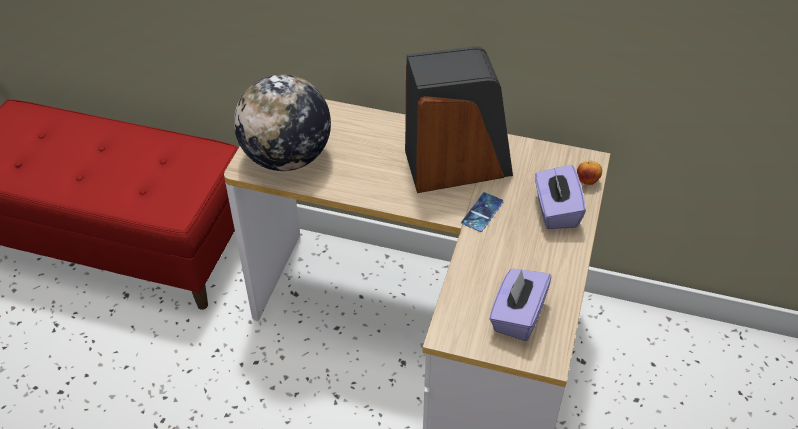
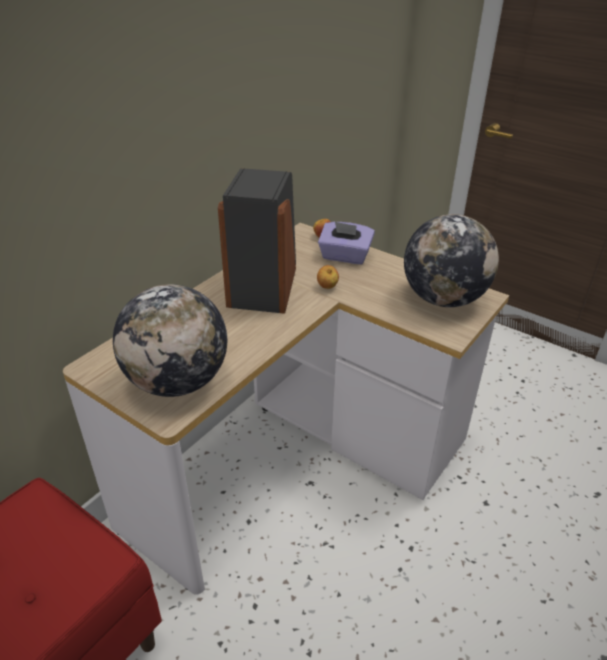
camera: 70 degrees left, 10 degrees down
phone [461,192,504,232] -> apple [317,265,339,289]
purple tissue box [489,269,552,341] -> globe [404,214,499,307]

